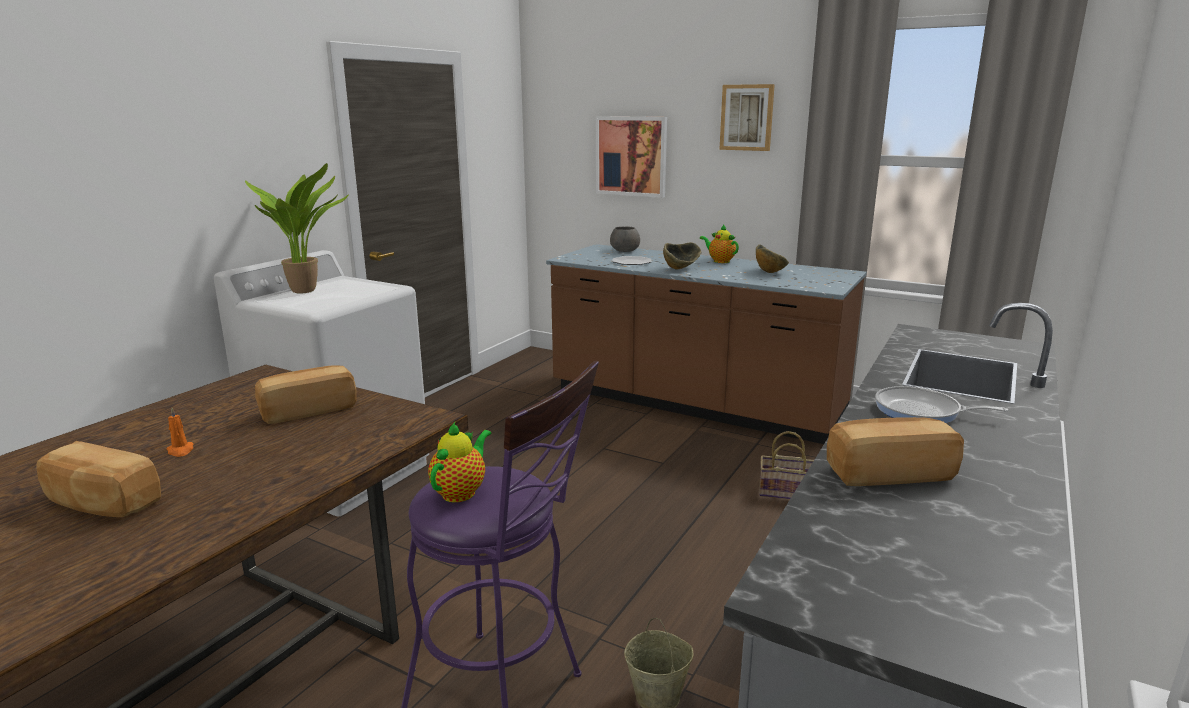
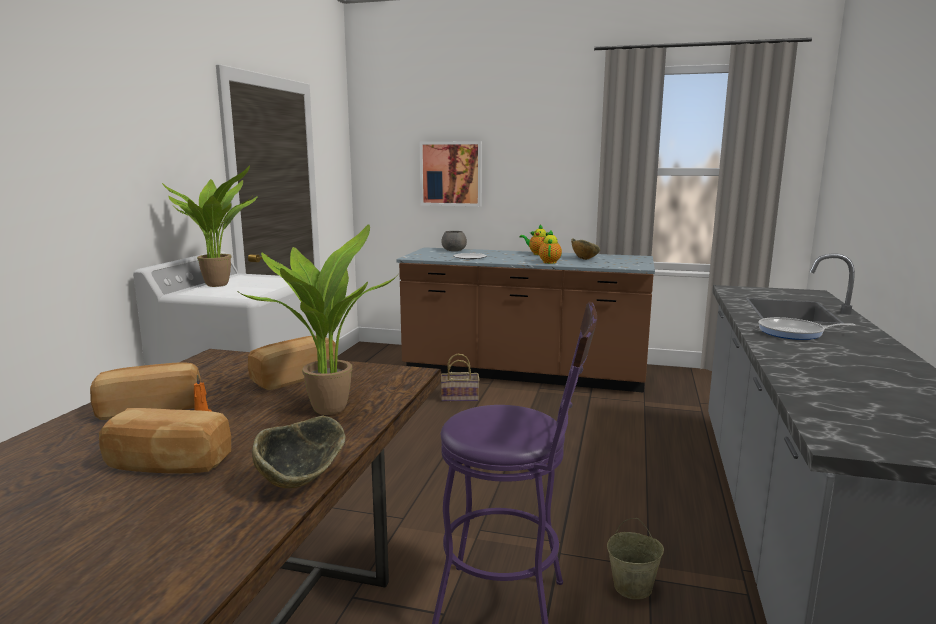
camera: 15 degrees left, 5 degrees down
teapot [428,422,491,502] -> teapot moved to [539,231,562,264]
bowl [663,242,701,270] -> bowl moved to [252,416,346,488]
picture [719,84,775,151] -> none
basket [759,431,814,499] -> basket moved to [441,354,480,402]
bread [827,417,964,486] -> bread moved to [90,362,201,420]
none -> potted plant [236,224,397,415]

